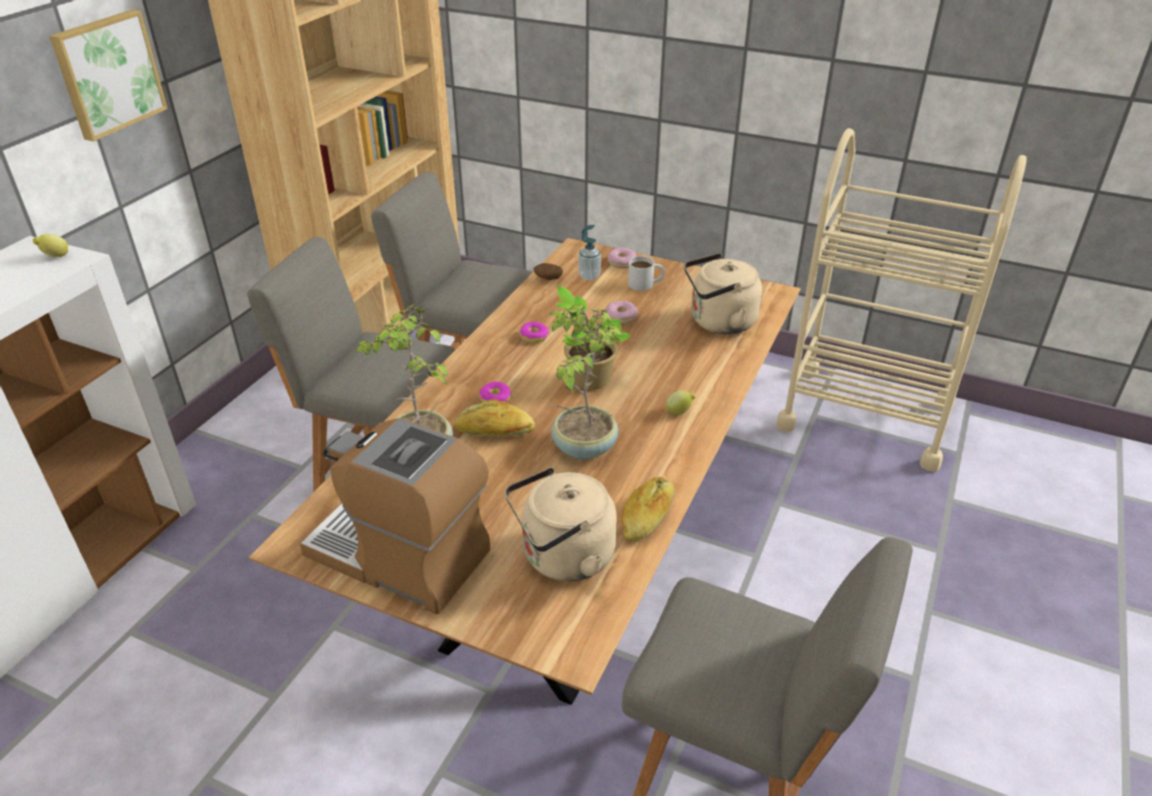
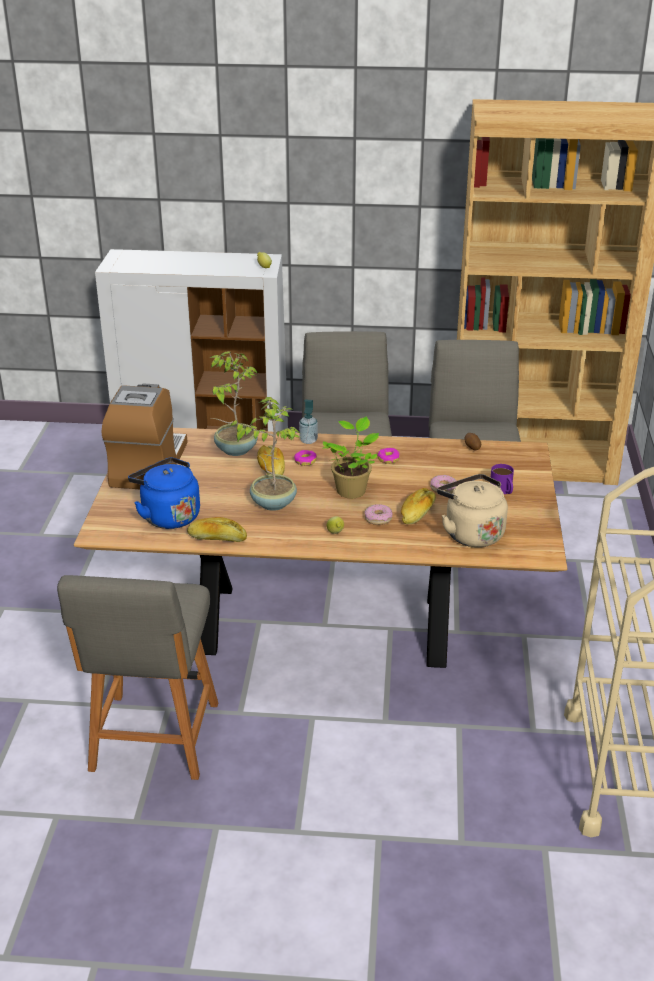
camera: 70 degrees right, 5 degrees down
picture [49,10,168,141] -> none
beige kettle [505,467,617,581] -> blue kettle [128,457,200,529]
soap dispenser [579,225,601,280] -> soap dispenser moved to [299,399,318,444]
donut [608,248,637,268] -> donut moved to [364,504,393,525]
white mug [628,256,665,291] -> purple mug [491,464,514,494]
none -> bread [401,488,436,524]

